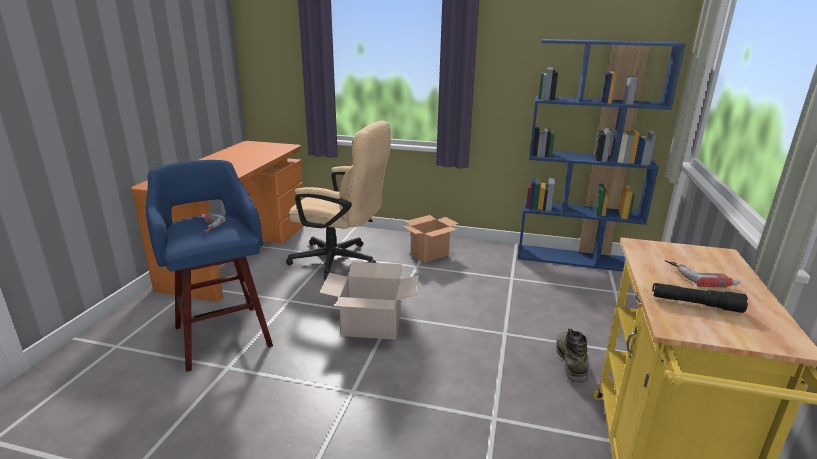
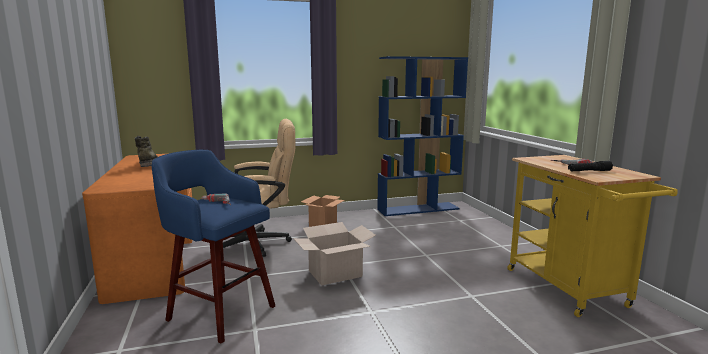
camera: 30 degrees left, 10 degrees down
green boot [556,329,588,382] -> green boot moved to [135,136,158,167]

